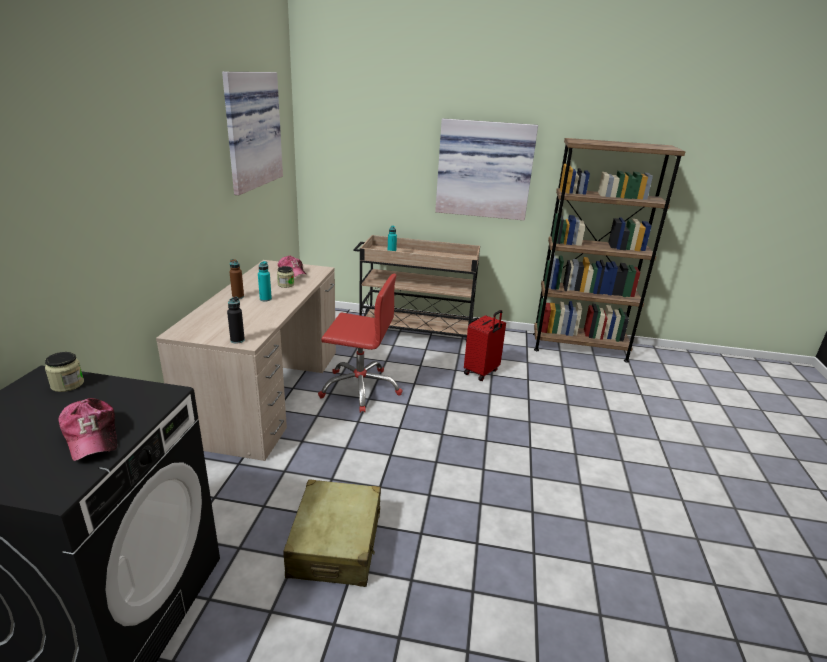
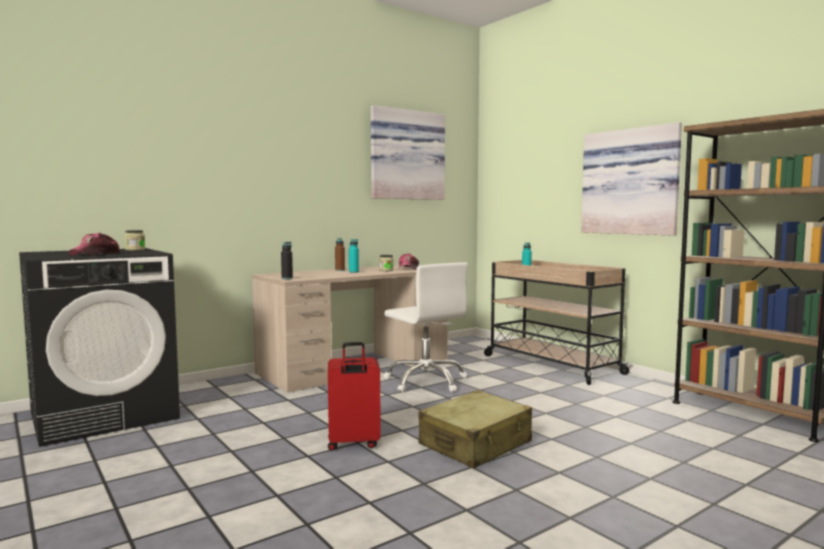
camera: 45 degrees right, 20 degrees down
beige suitcase [283,480,381,587] -> beige suitcase moved to [419,390,532,469]
red office chair [318,274,403,413] -> white office chair [384,262,468,392]
red suitcase [464,310,506,381] -> red suitcase moved to [328,342,381,451]

